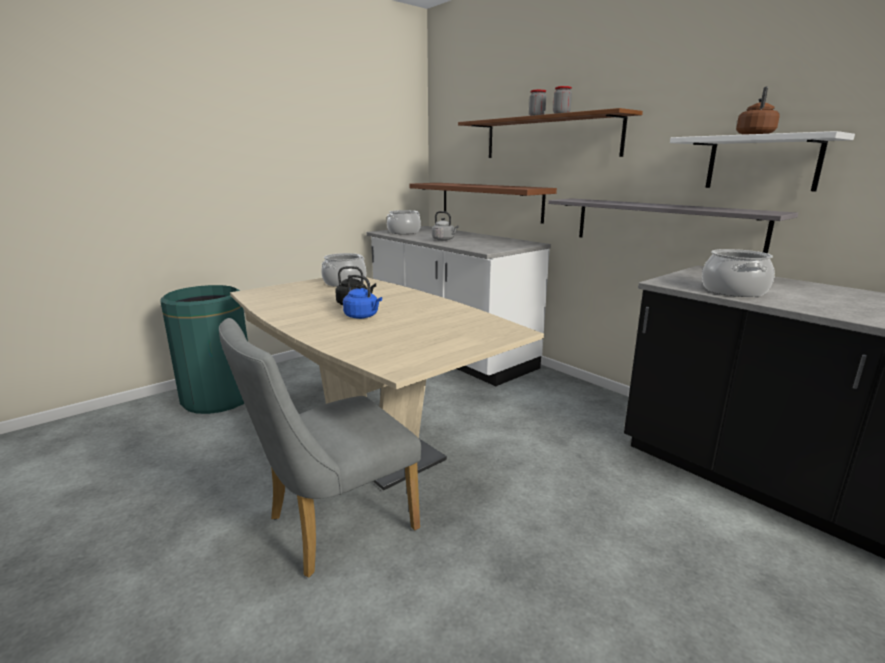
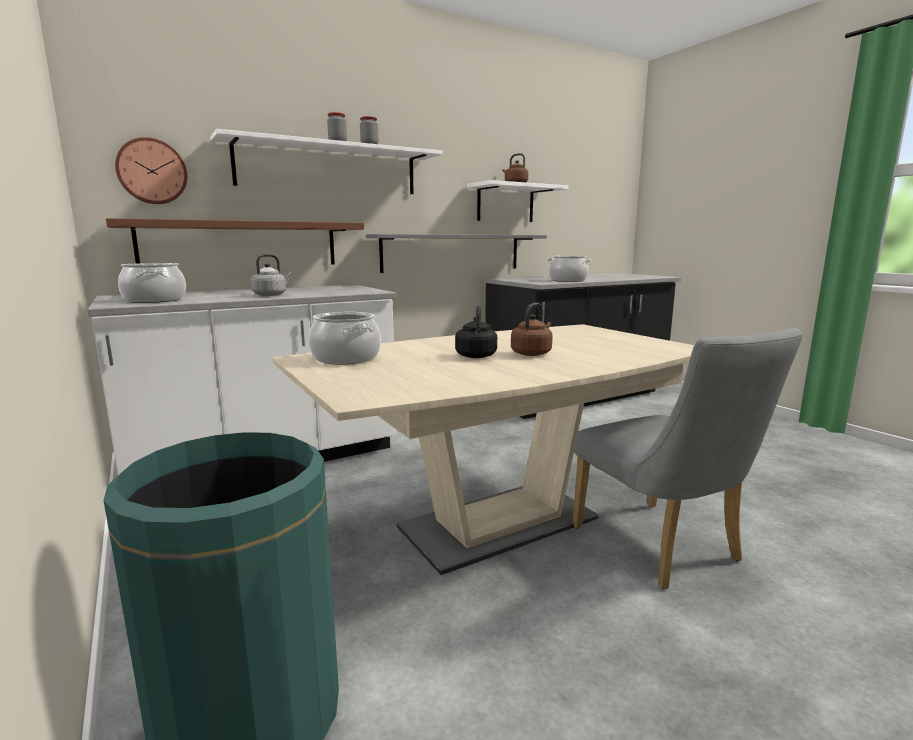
camera: 80 degrees left, 5 degrees down
blue kettle [343,275,382,319] -> brown kettle [511,303,553,356]
brown shelf [458,108,643,158] -> white shelf [210,129,443,194]
none -> wall clock [115,137,187,204]

